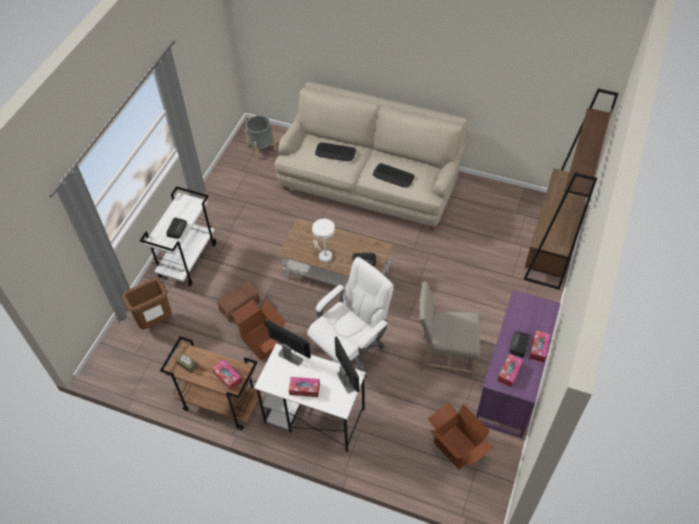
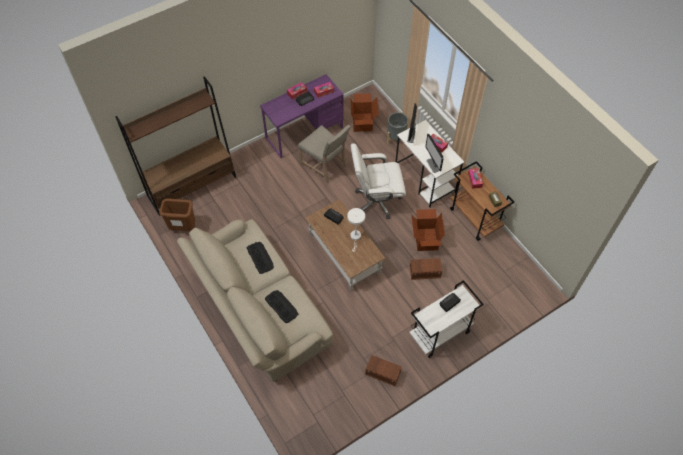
camera: 145 degrees left, 5 degrees up
brown trash can [122,278,172,329] -> brown trash can moved to [159,198,195,231]
grey planter [244,115,276,159] -> grey planter moved to [387,112,408,146]
none -> brown storage box [365,355,402,386]

